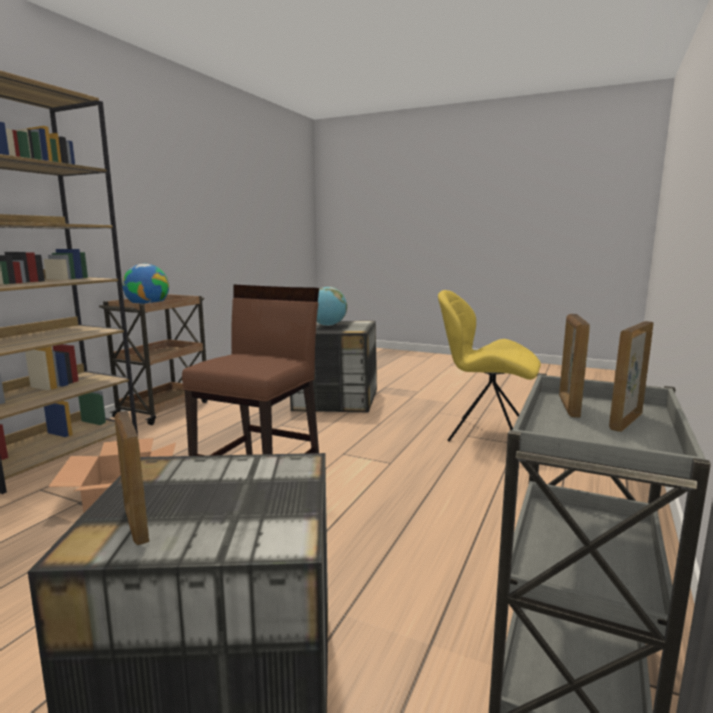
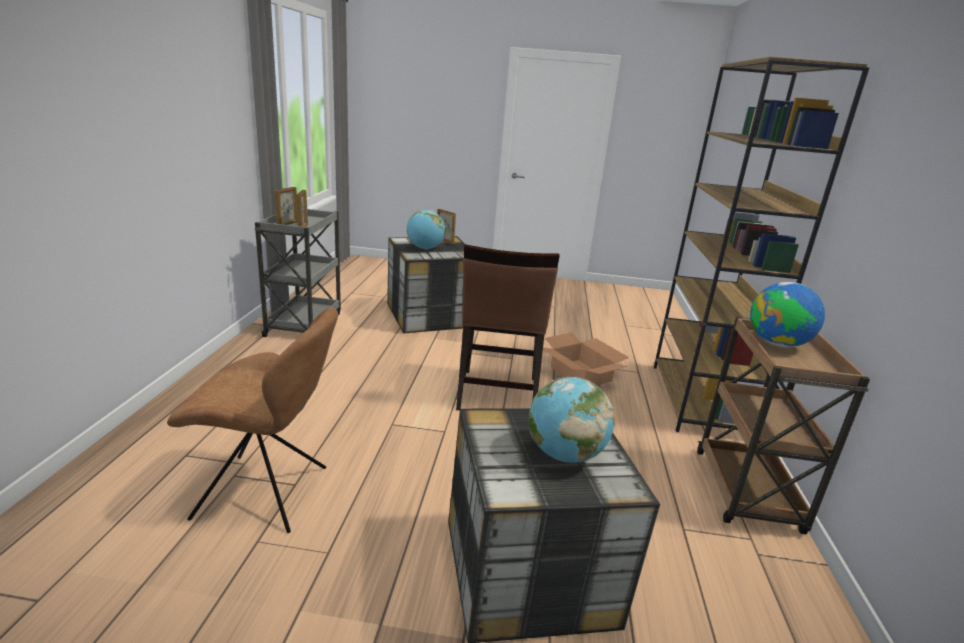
camera: 160 degrees right, 10 degrees up
yellow chair [438,290,541,441] -> brown chair [167,307,338,533]
none -> globe [407,210,446,249]

